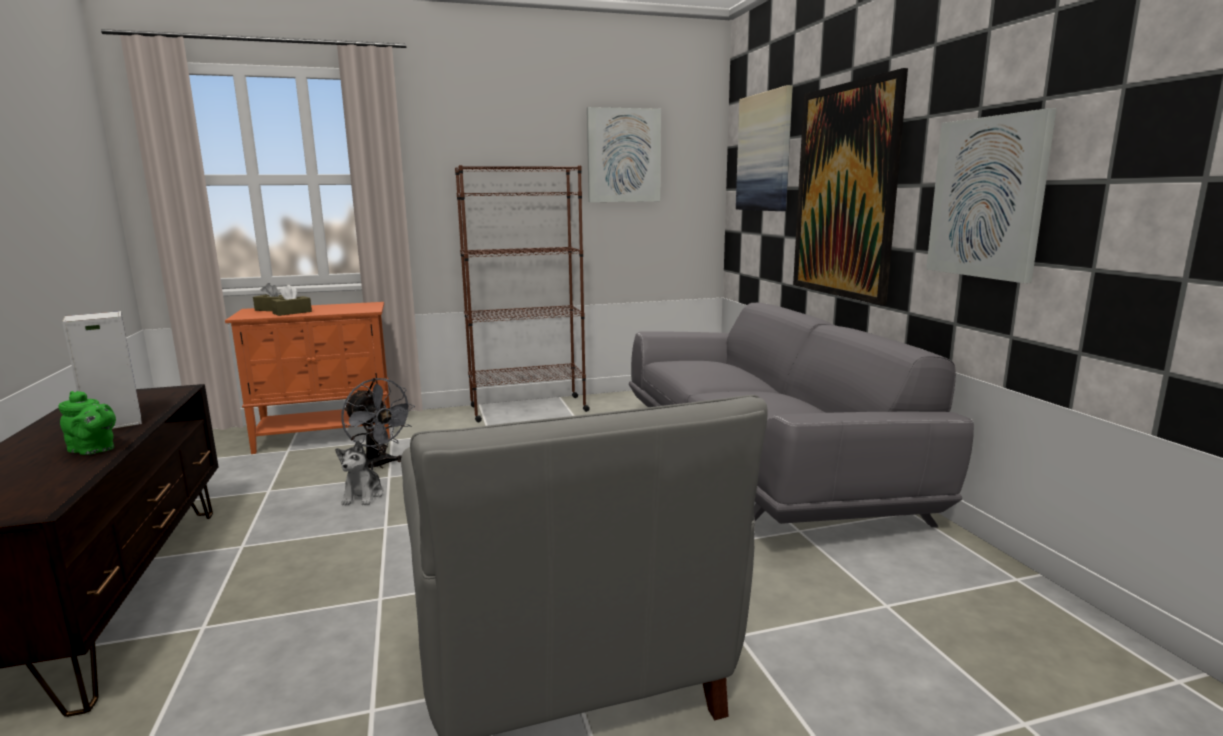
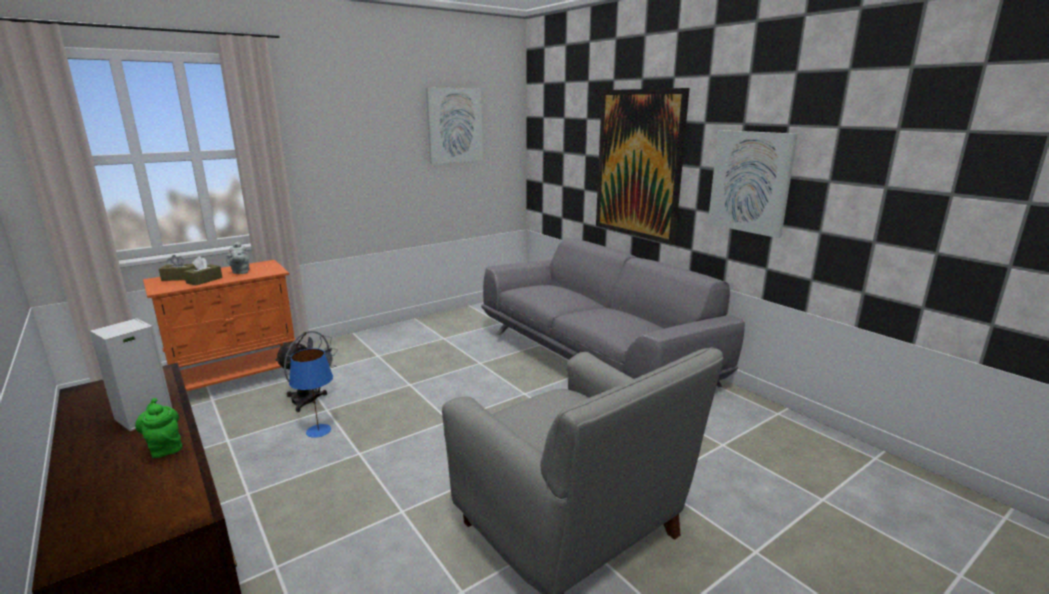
camera: 20 degrees left, 5 degrees up
green teapot [58,391,116,455] -> green teapot turned 135 degrees counterclockwise [135,398,182,458]
plush toy [335,441,384,505] -> blue table lamp [289,348,333,438]
brown bookcase [455,165,590,422] -> none
picture [736,85,792,211] -> none
none -> grey teapot [226,242,249,274]

